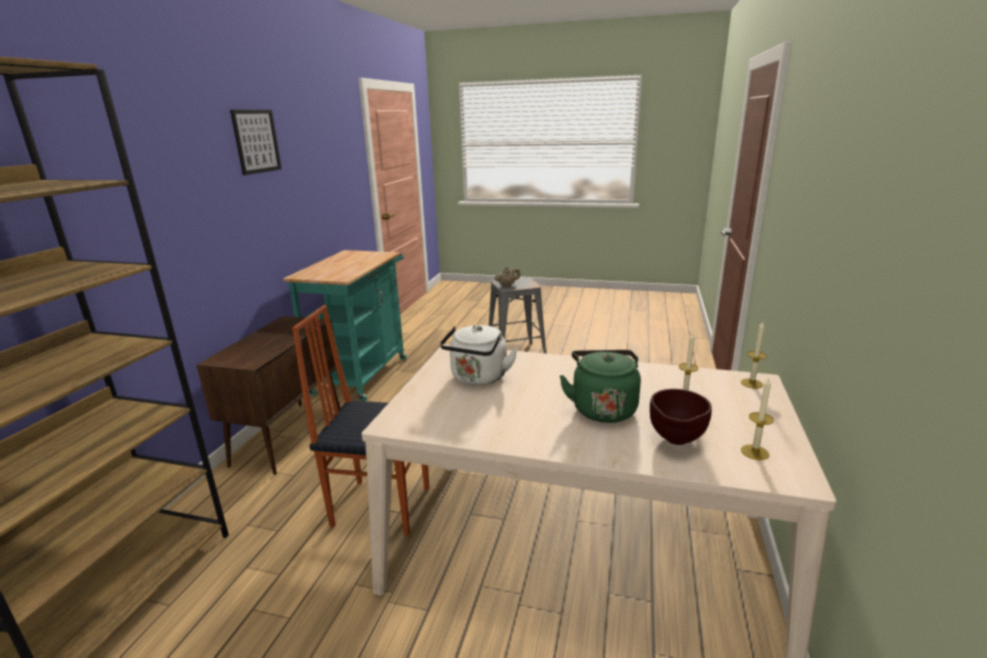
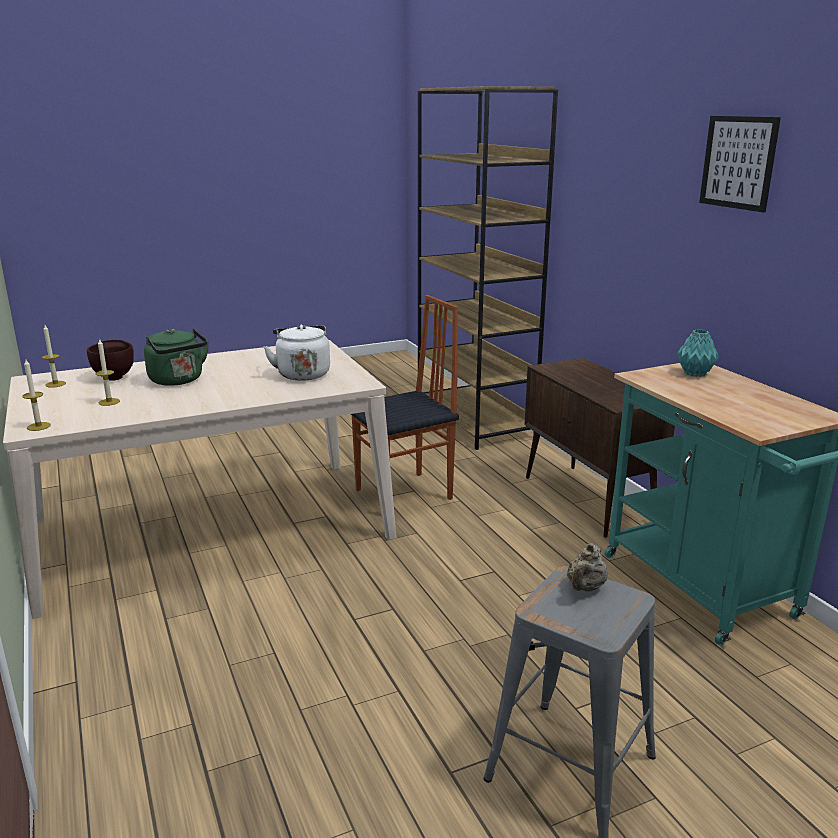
camera: 140 degrees right, 0 degrees up
none -> turquoise vase [677,329,719,377]

